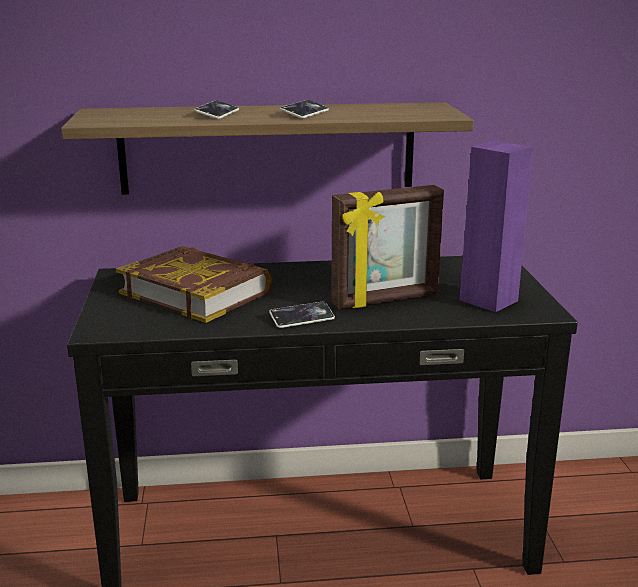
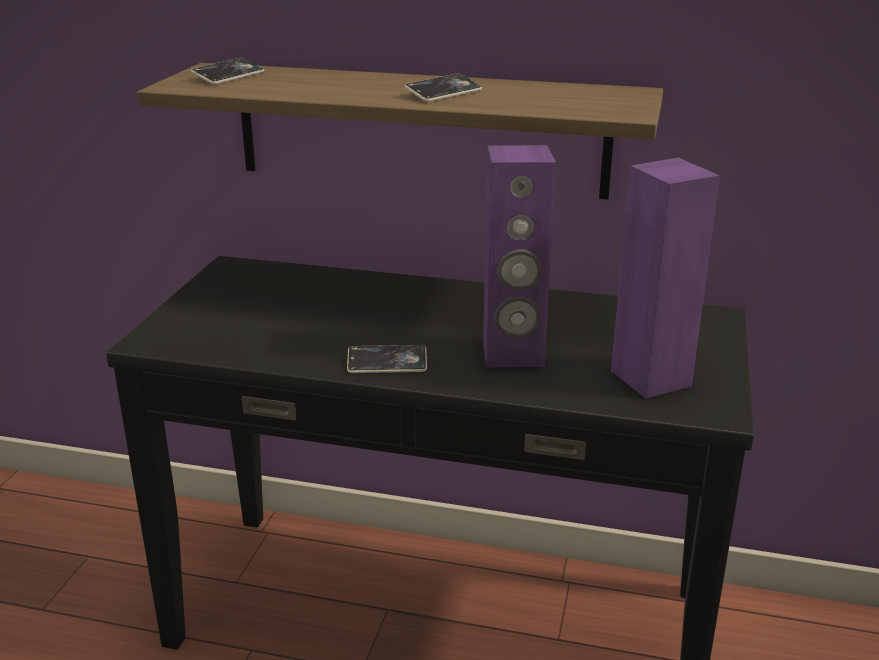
camera: 20 degrees right, 5 degrees up
book [116,246,272,323] -> none
phone [194,100,239,119] -> phone moved to [191,58,264,84]
picture frame [331,185,444,309] -> purple speaker [483,145,556,367]

